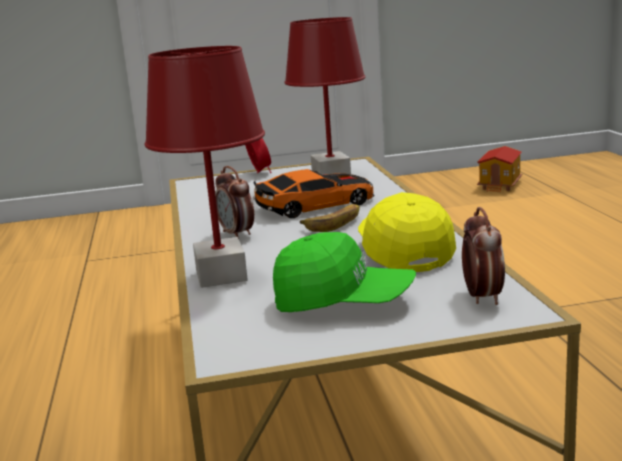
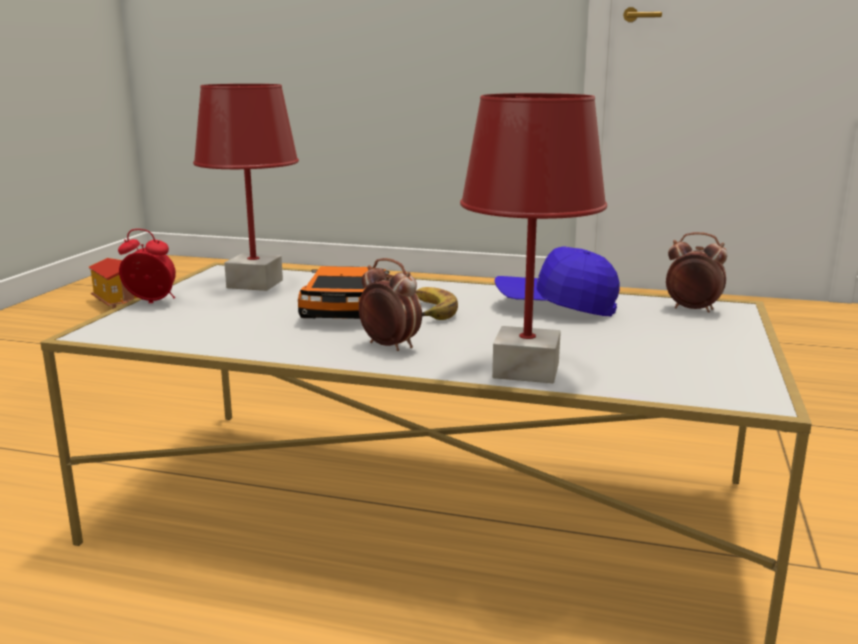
camera: 65 degrees left, 0 degrees up
alarm clock [215,166,254,239] -> alarm clock turned 135 degrees counterclockwise [359,258,422,351]
green cap [273,232,416,312] -> none
yellow cap [358,192,456,272] -> blue cap [495,246,620,316]

